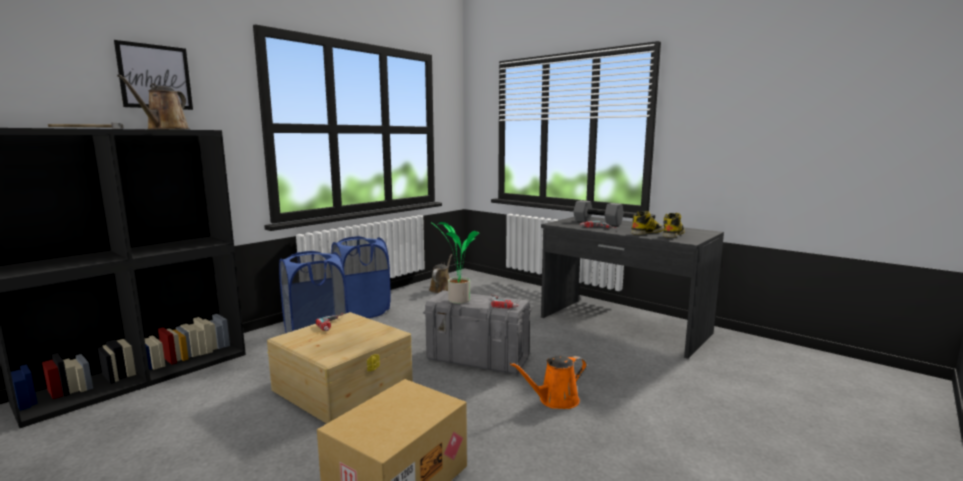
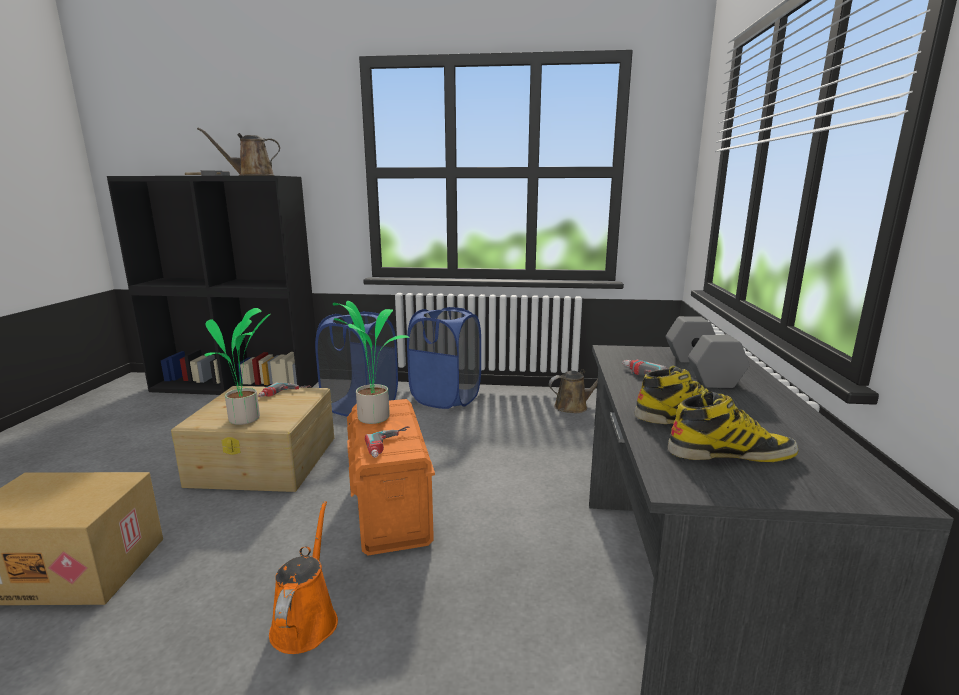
camera: 55 degrees right, 5 degrees up
picture [114,40,193,110] -> none
grey storage box [423,290,532,375] -> orange storage box [347,399,435,555]
orange watering can [510,355,587,409] -> orange watering can turned 60 degrees clockwise [269,501,338,654]
none -> potted plant [205,308,270,425]

